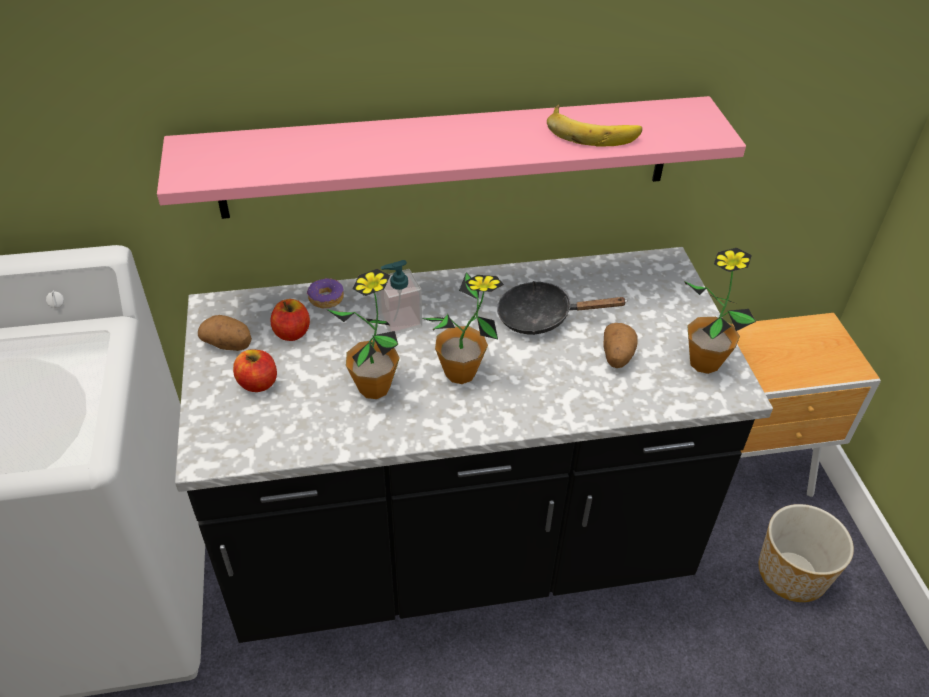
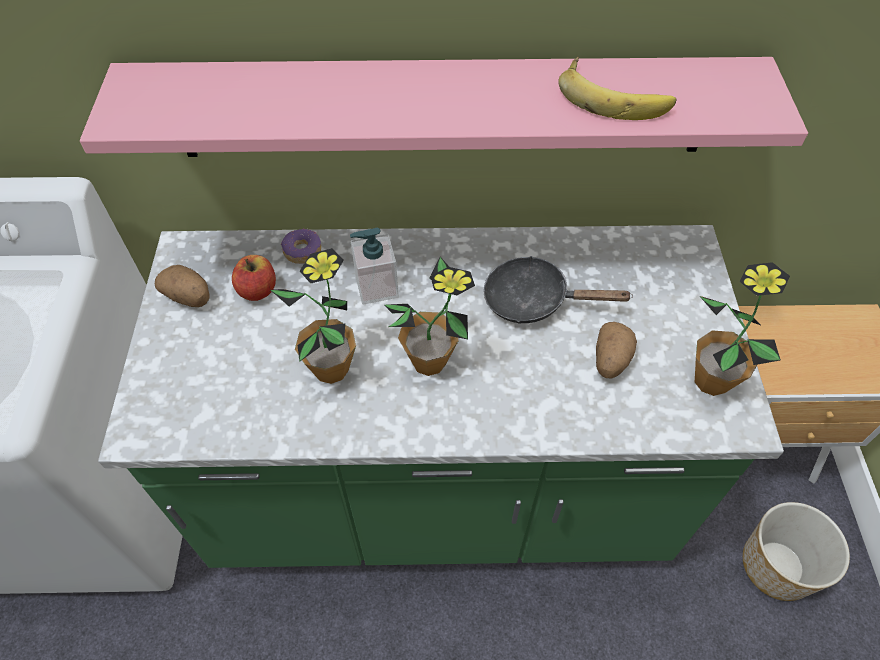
camera: 10 degrees right, 10 degrees up
black counter [175,247,773,643] -> green counter [98,225,784,568]
apple [233,349,277,392] -> none

